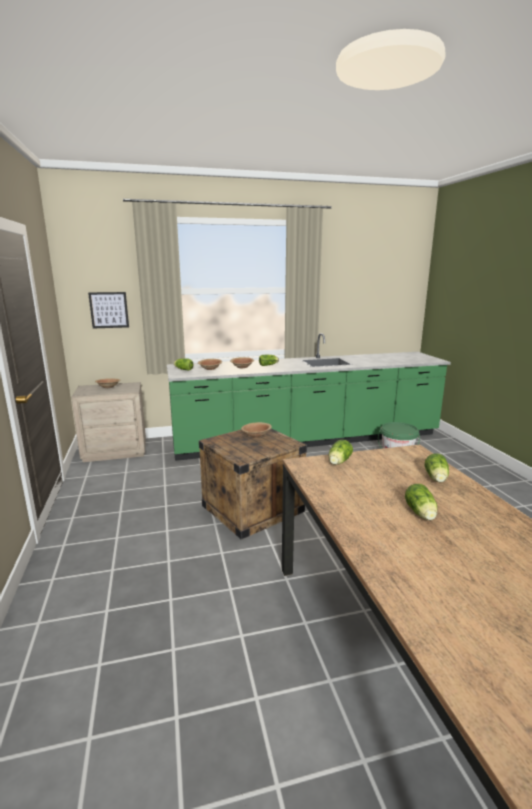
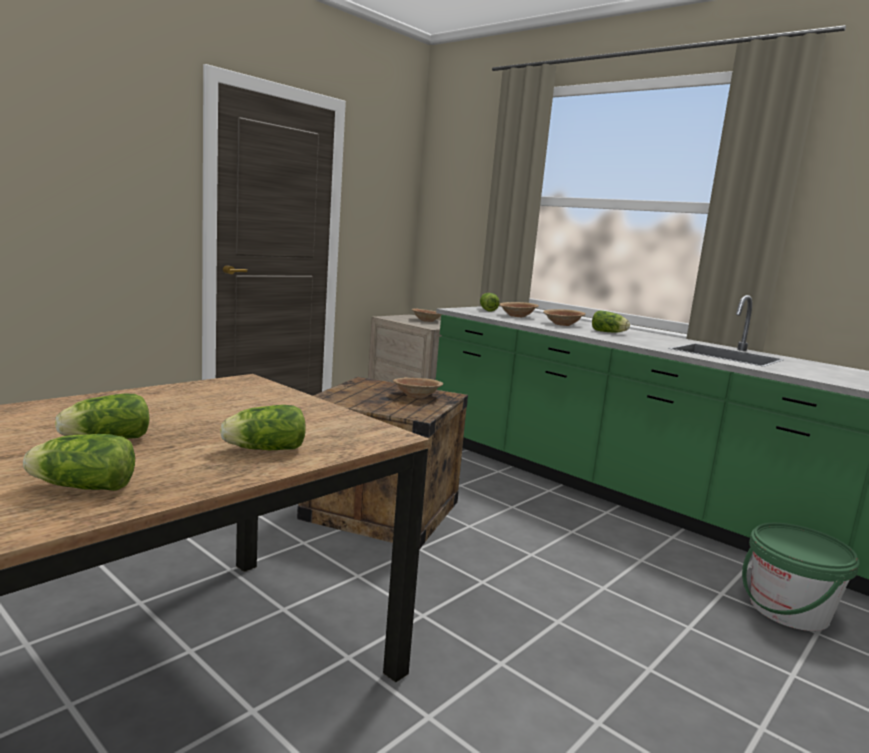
camera: 55 degrees right, 5 degrees down
picture [88,292,129,328] -> none
lettuce [328,440,353,465] -> lettuce moved to [23,434,135,491]

